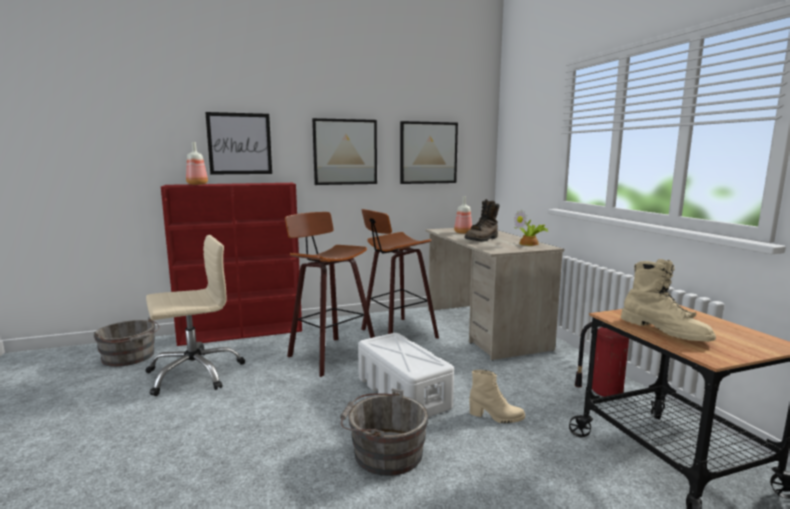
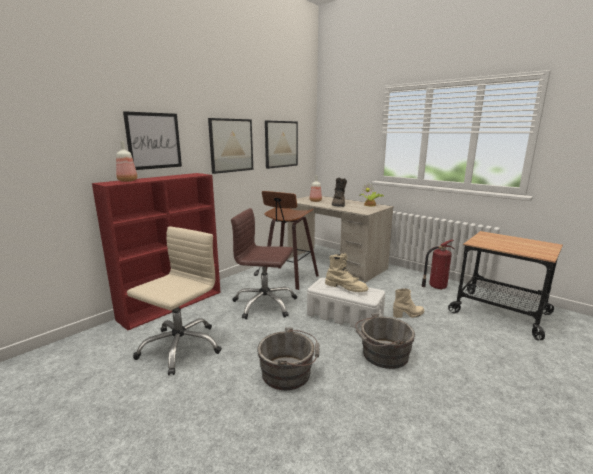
camera: 30 degrees left, 5 degrees up
grey bucket [94,317,160,367] -> grey bucket moved to [257,327,320,390]
stool [285,212,375,377] -> brown office chair [231,208,297,319]
beige boot [621,259,716,342] -> beige boot moved to [325,253,368,292]

